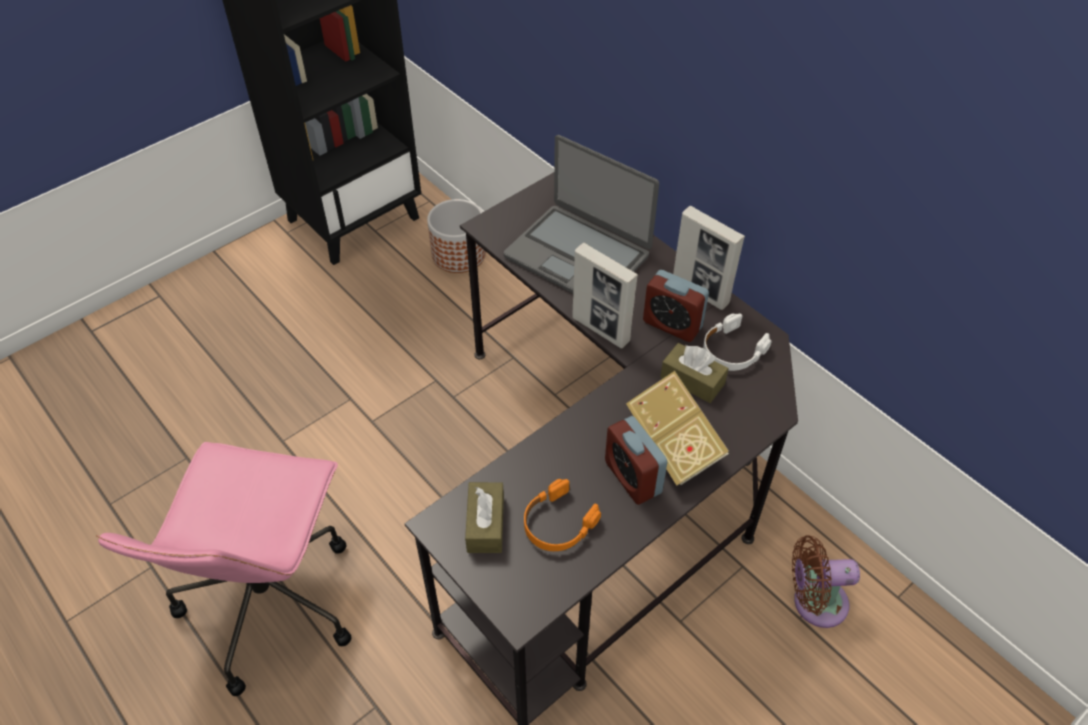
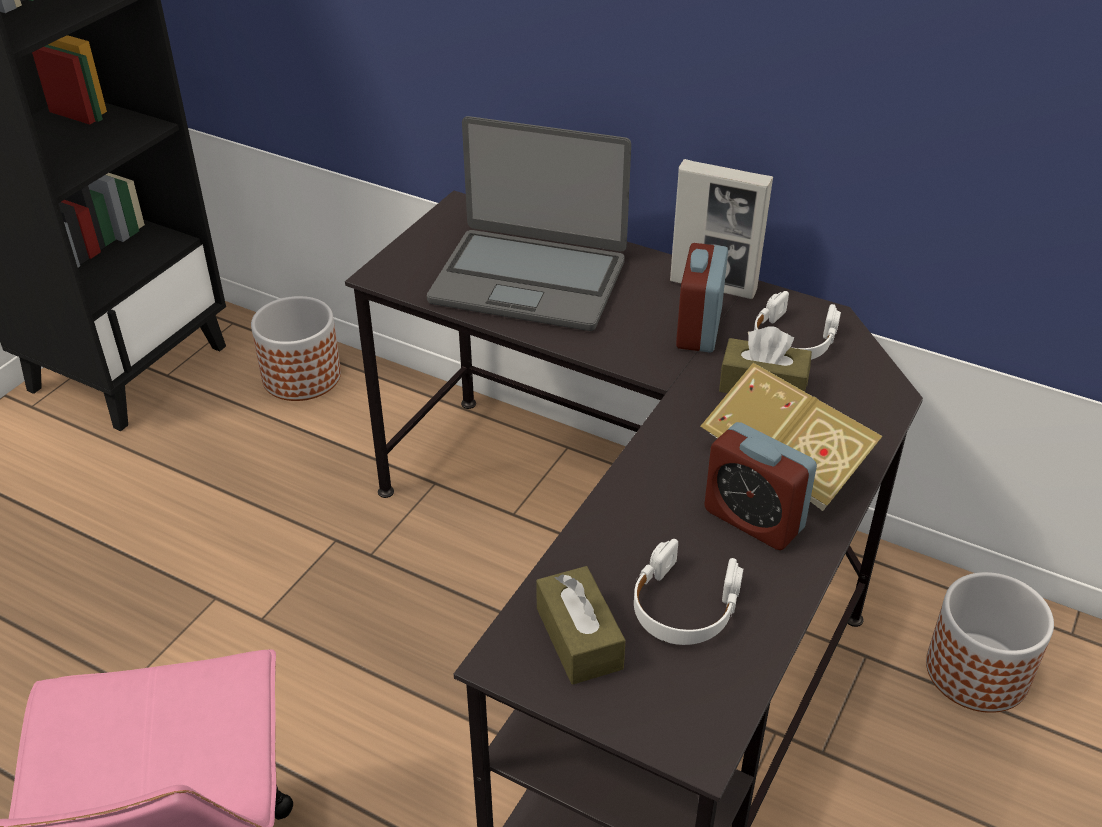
camera: 20 degrees left, 10 degrees down
orange headphones [524,479,601,551] -> white headphones [634,539,743,645]
picture frame [572,243,638,348] -> none
alarm clock [643,270,709,342] -> alarm clock turned 90 degrees clockwise [676,243,728,353]
brown fan [792,535,860,628] -> planter [926,572,1054,713]

